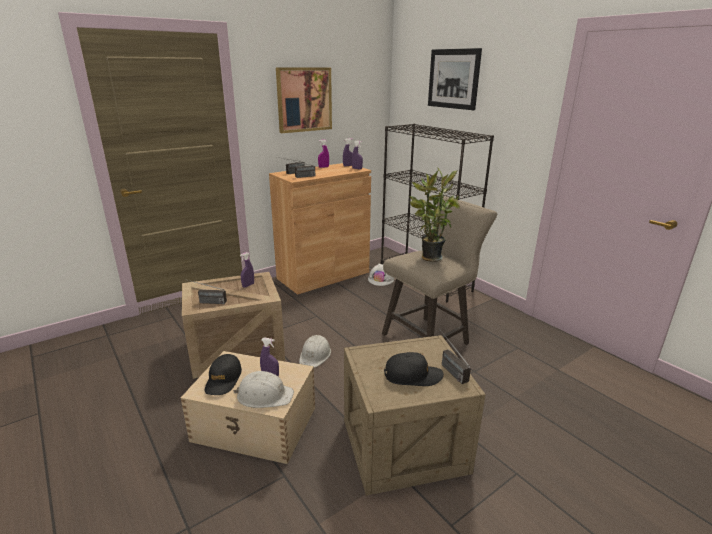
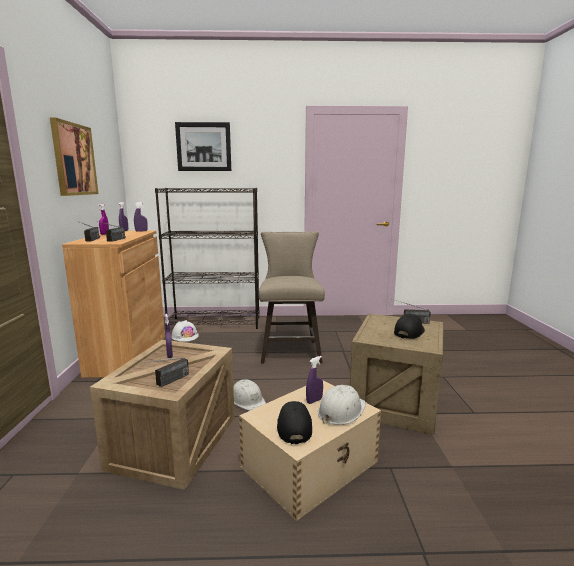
camera: 55 degrees left, 10 degrees down
black cap [205,354,242,395] -> black cap turned 135 degrees counterclockwise [277,401,312,444]
potted plant [409,168,460,262] -> none

